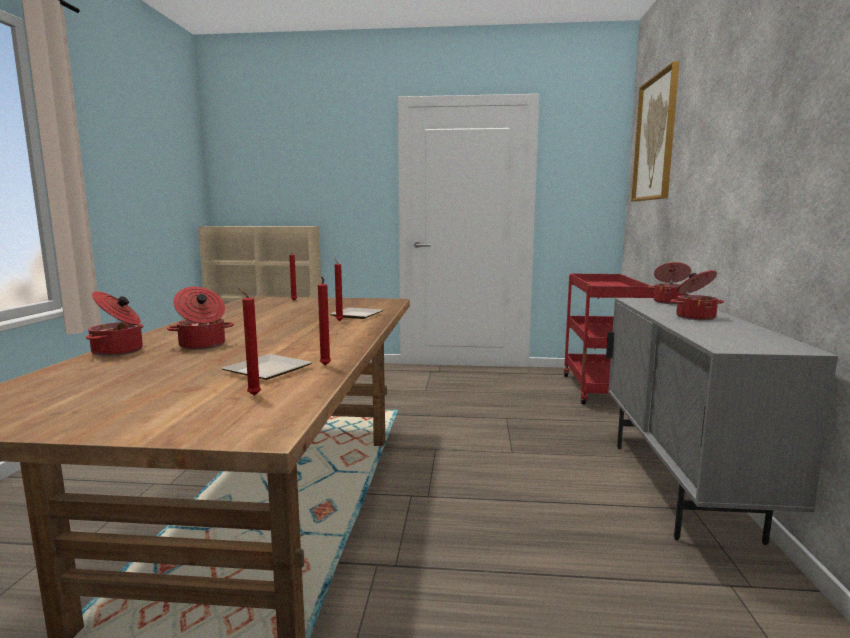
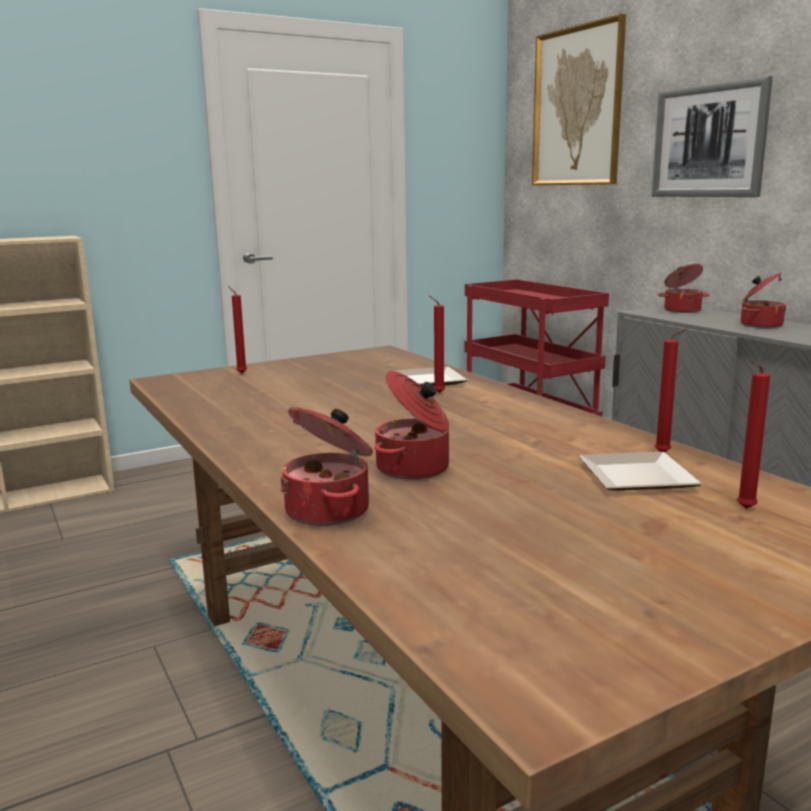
camera: 35 degrees left, 5 degrees up
none -> picture [652,76,773,197]

